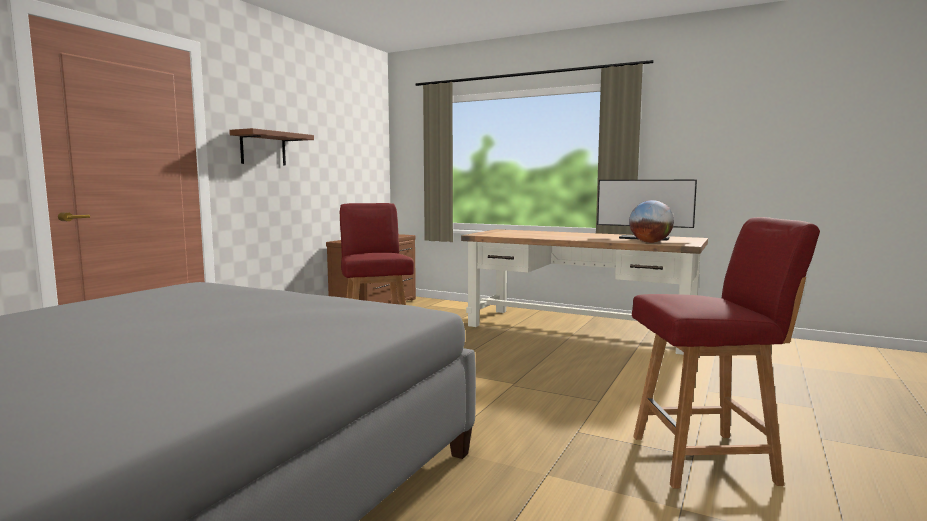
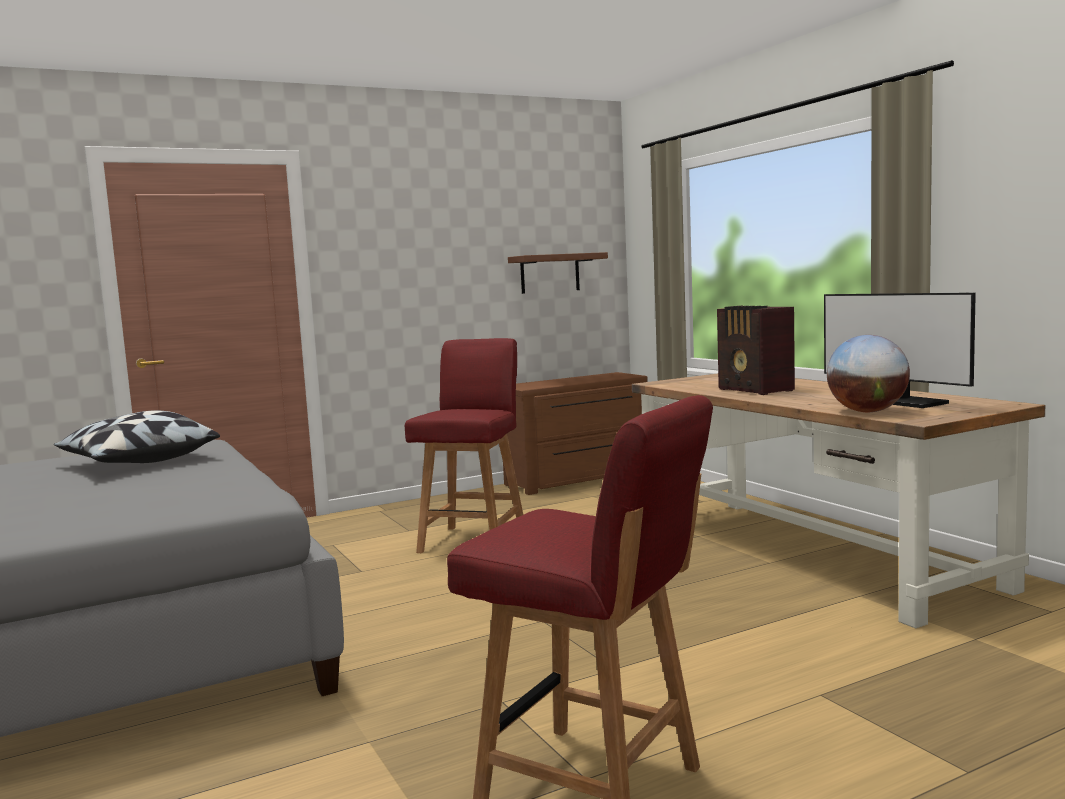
camera: 35 degrees right, 0 degrees up
brown shelf [229,128,314,165] -> brown shelf moved to [508,252,608,294]
none -> pillow [54,410,220,463]
none -> radio [717,306,795,395]

